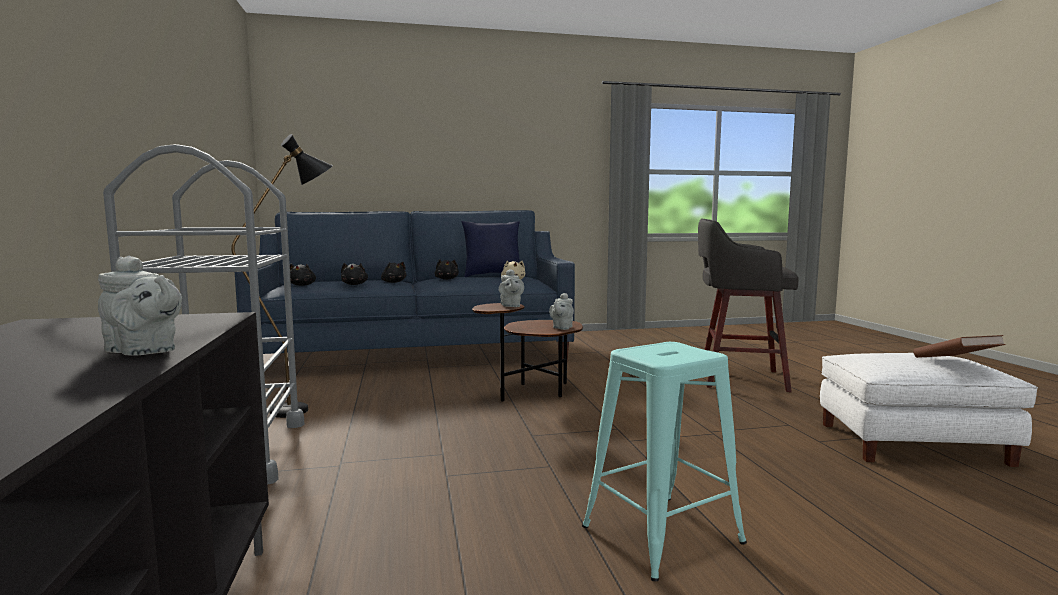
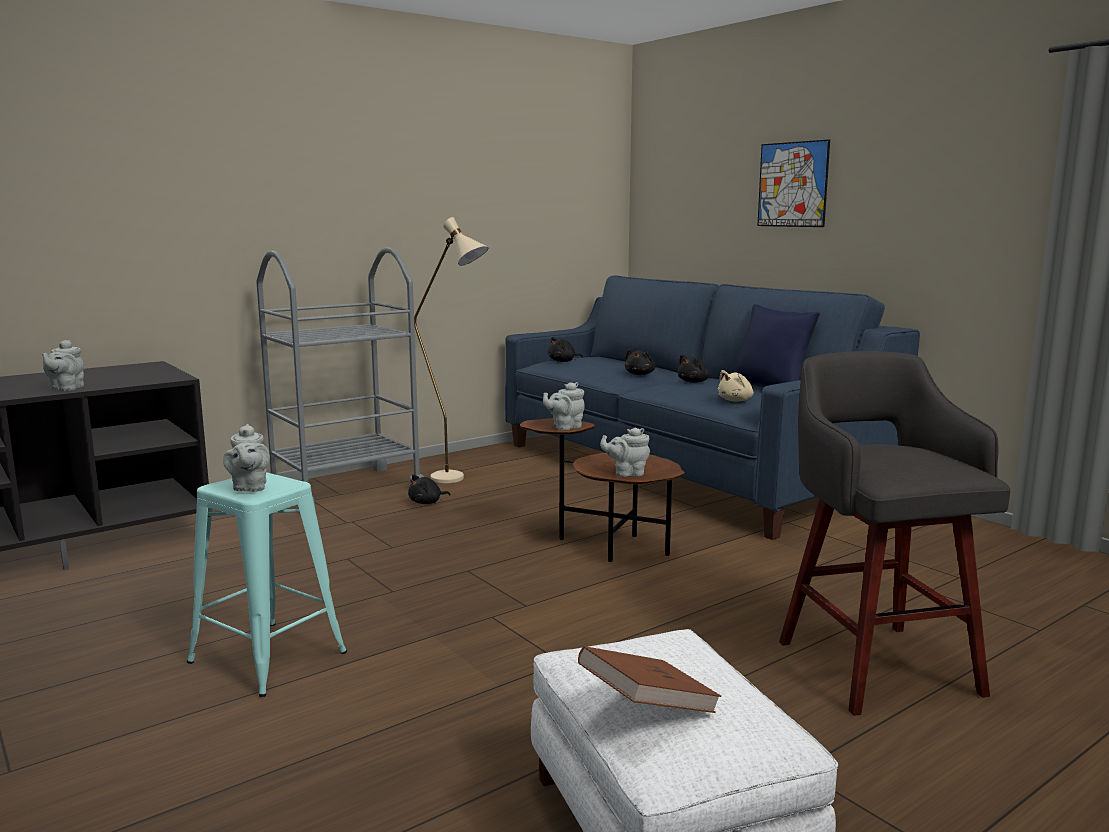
camera: 65 degrees right, 5 degrees up
black floor lamp [231,134,333,418] -> beige floor lamp [414,217,488,484]
black plush toy [341,263,368,285] -> black plush toy moved to [408,474,450,504]
none -> grey teapot [223,424,270,492]
none -> picture [757,139,830,227]

